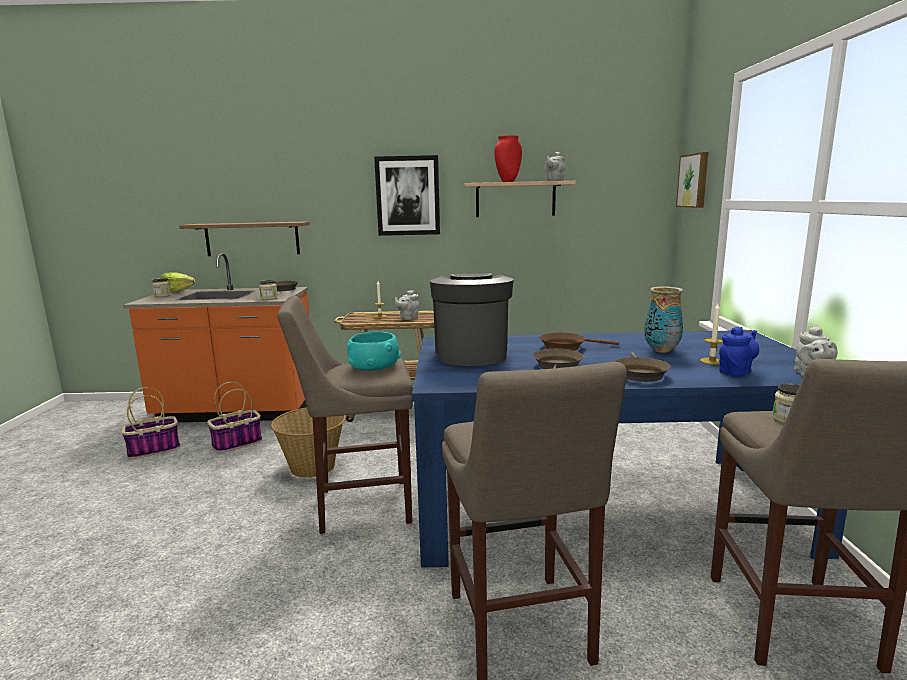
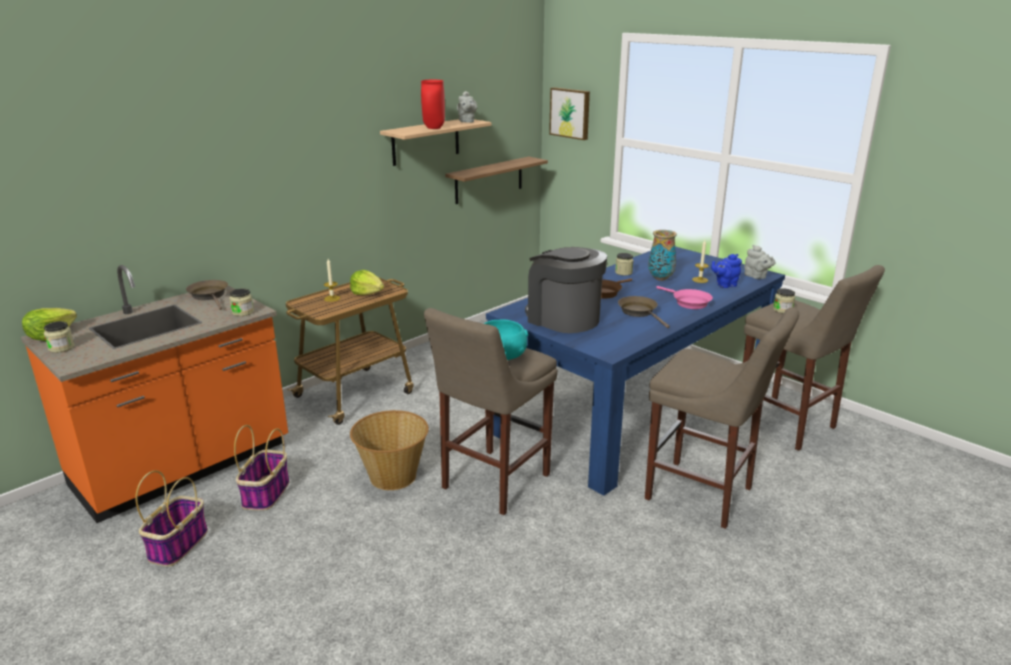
camera: 45 degrees left, 10 degrees up
shelf [179,221,310,256] -> shelf moved to [445,157,548,204]
picture [374,155,440,236] -> none
grey teapot [395,290,419,320] -> lettuce [350,270,384,295]
brown frying pan [615,352,671,382] -> pink frying pan [656,286,713,309]
blue teapot [719,327,759,376] -> blue teapot turned 120 degrees counterclockwise [711,254,742,288]
none -> jar [615,253,634,276]

